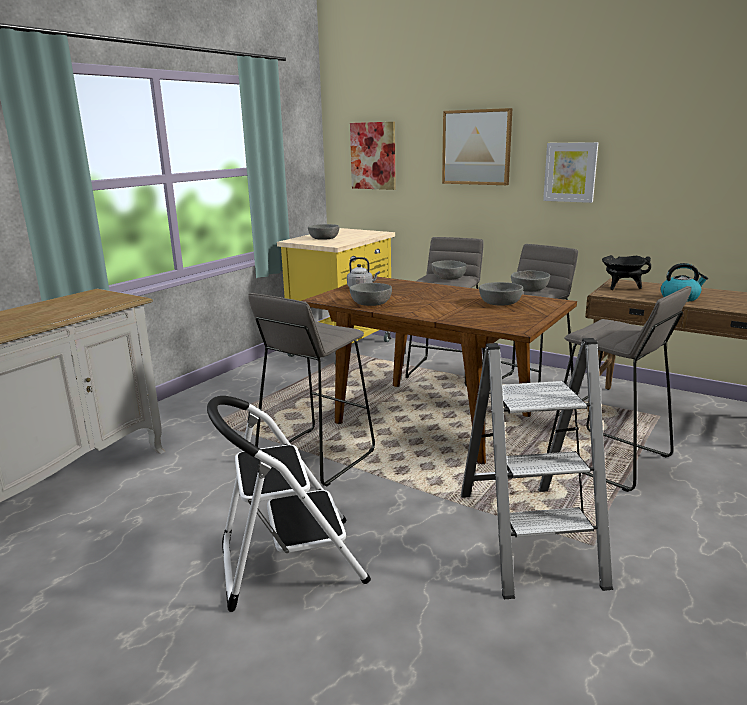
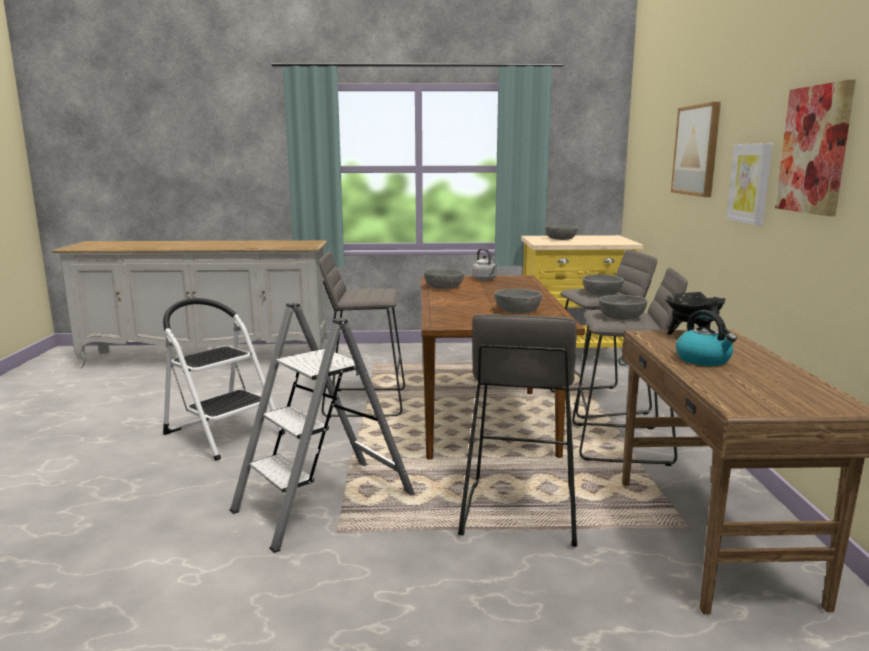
camera: 55 degrees right, 5 degrees down
picture [350,122,396,190] -> picture moved to [775,80,856,216]

